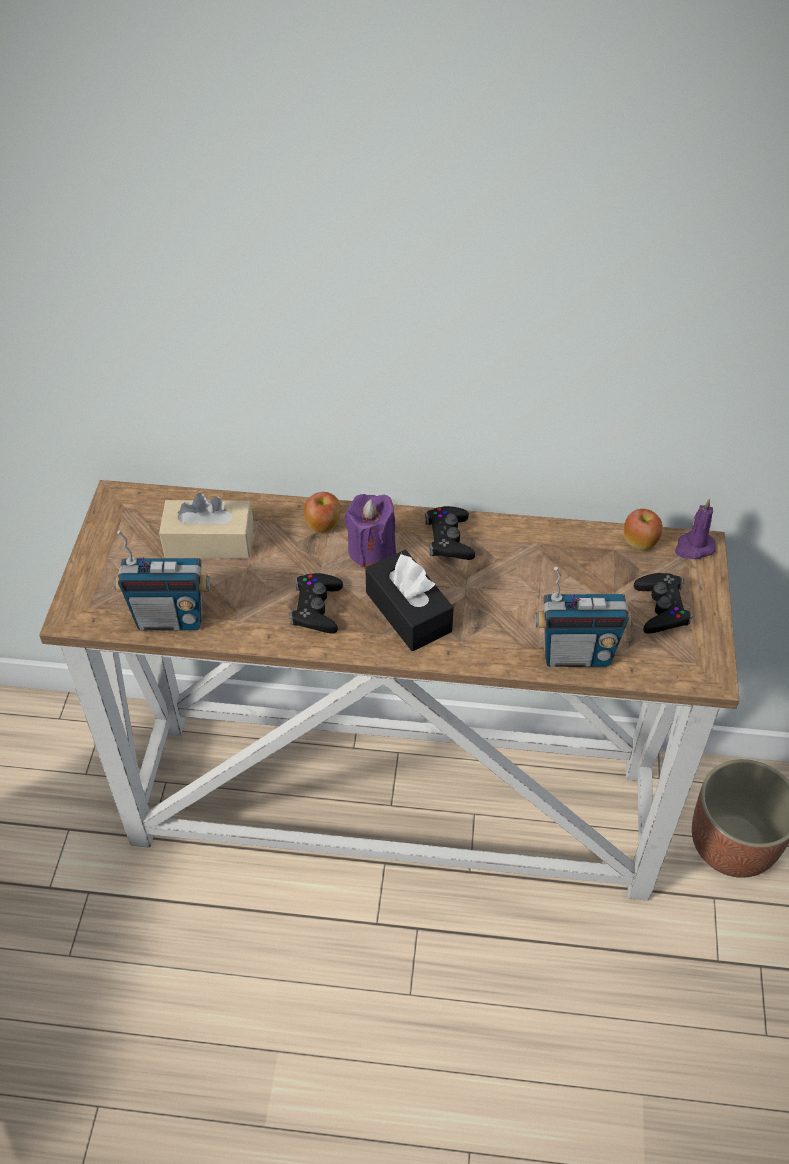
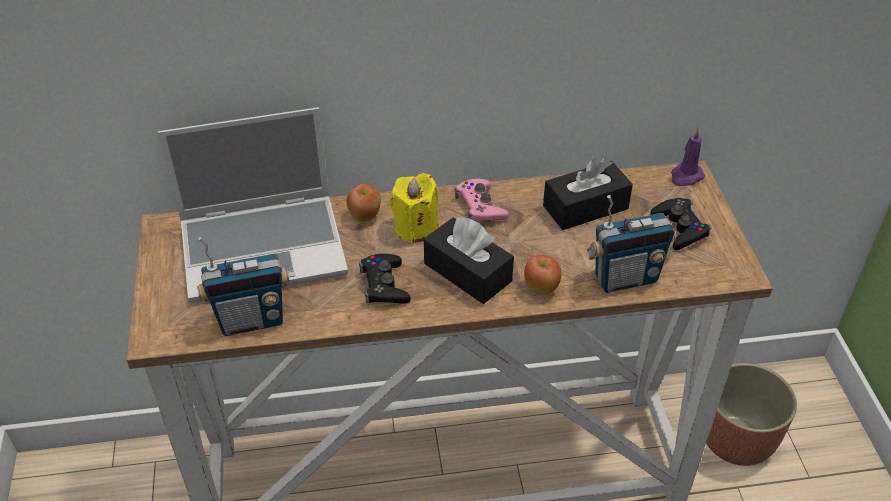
camera: 15 degrees left, 5 degrees down
beige tissue box [159,493,254,559] -> laptop [158,107,348,303]
purple candle [344,494,396,568] -> yellow candle [390,173,439,244]
black game controller [425,506,475,560] -> pink game controller [455,179,509,221]
apple [624,509,663,550] -> apple moved to [524,255,562,295]
none -> black tissue box [543,158,633,230]

